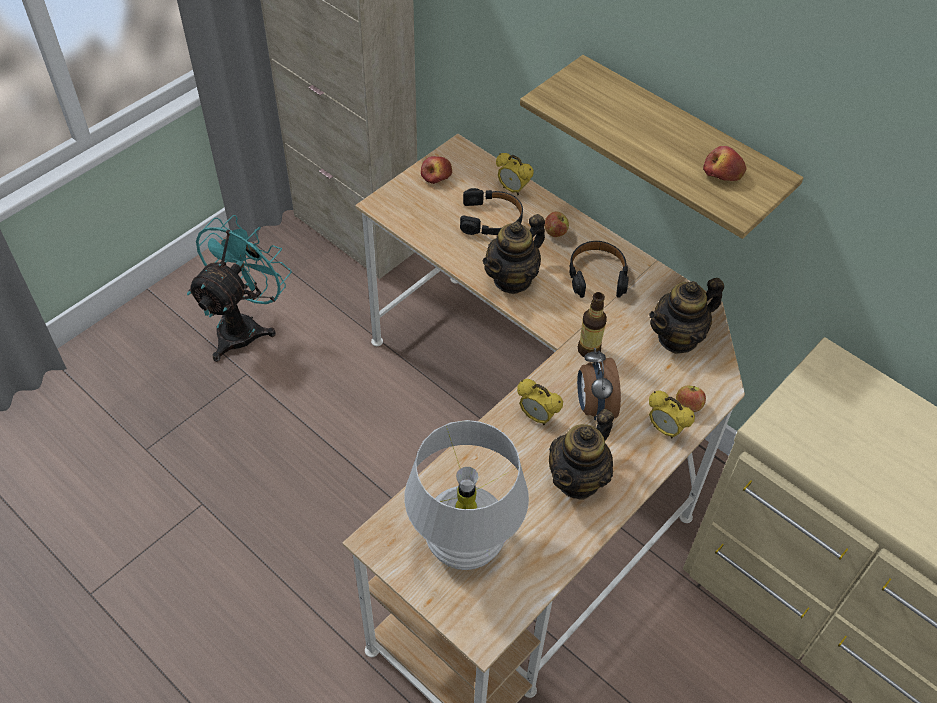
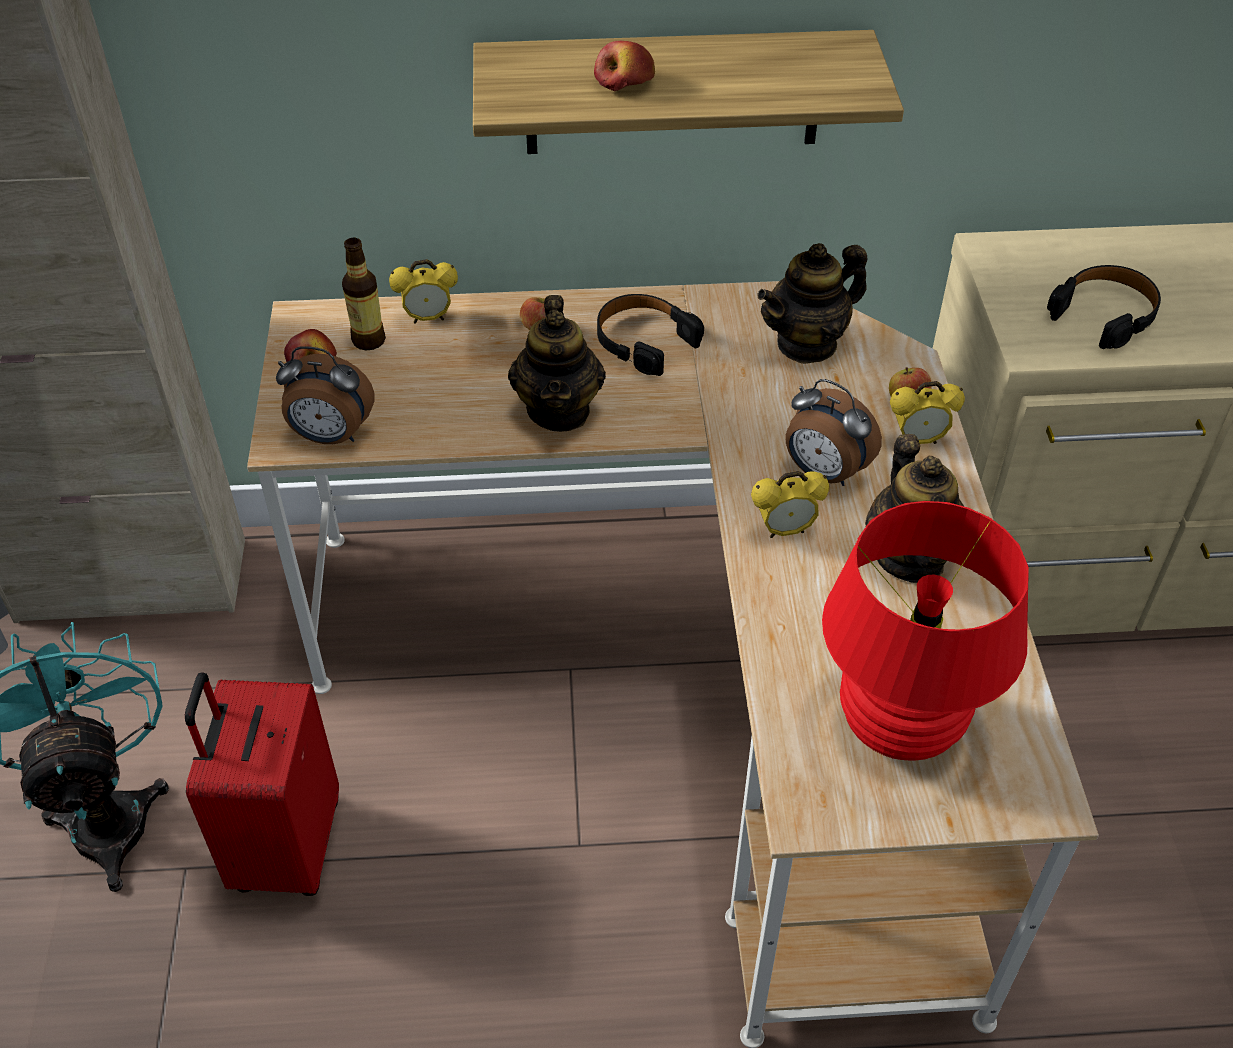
camera: 45 degrees left, 5 degrees down
white table lamp [404,420,529,570] -> red table lamp [822,501,1029,761]
black headphones [460,188,523,235] -> black headphones moved to [1047,265,1161,349]
bottle [578,292,607,357] -> bottle moved to [342,238,386,350]
teapot [649,278,724,354] -> teapot turned 45 degrees clockwise [757,243,867,364]
apple [703,146,747,181] -> apple moved to [594,41,655,91]
none -> red suitcase [185,672,339,896]
none -> alarm clock [276,346,374,444]

